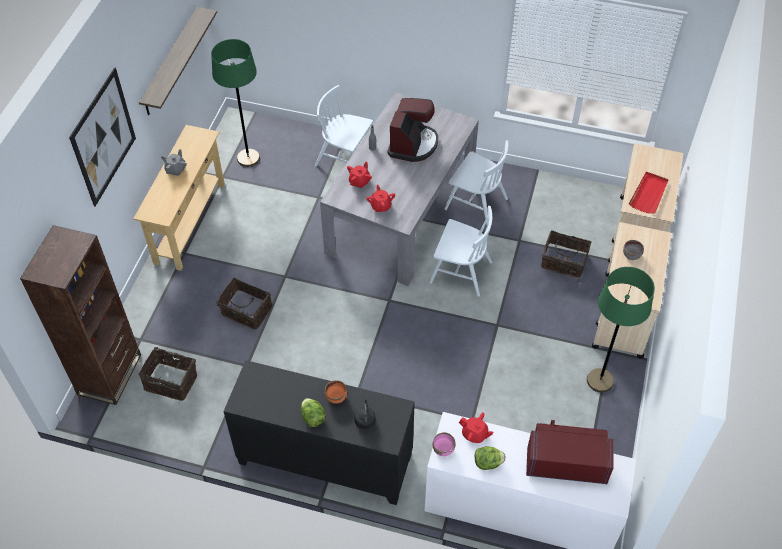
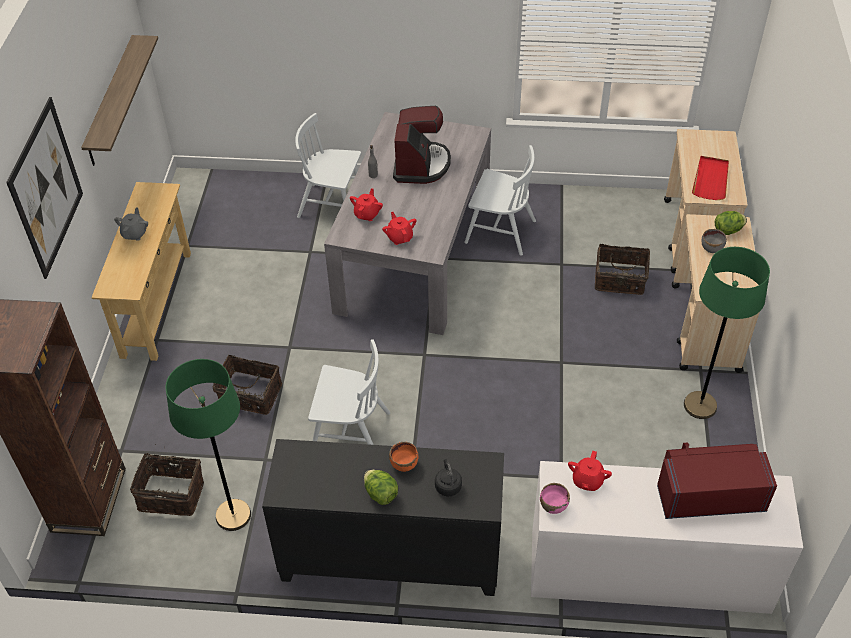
camera: 10 degrees left, 5 degrees down
green floor lamp [211,39,260,167] -> green floor lamp moved to [165,359,251,531]
white chair [429,206,492,297] -> white chair moved to [308,339,390,445]
red teapot [459,412,493,443] -> red teapot turned 90 degrees clockwise [568,451,612,491]
lettuce [474,446,506,470] -> lettuce moved to [715,211,747,235]

